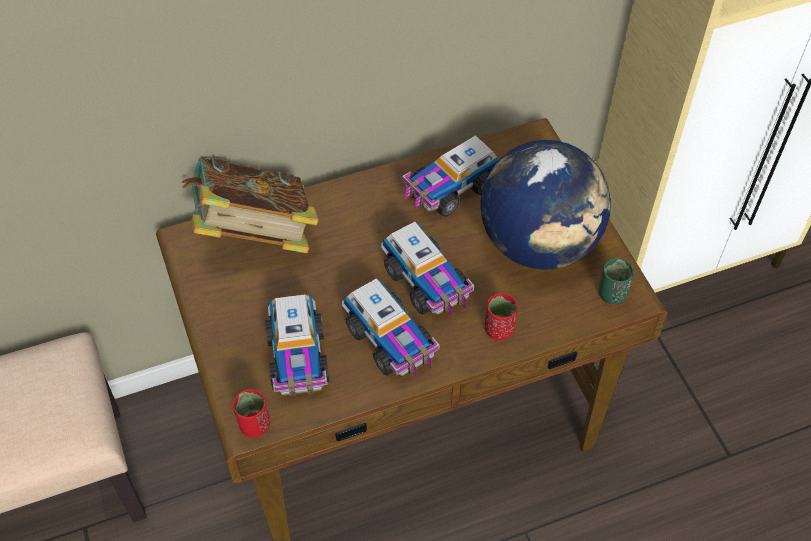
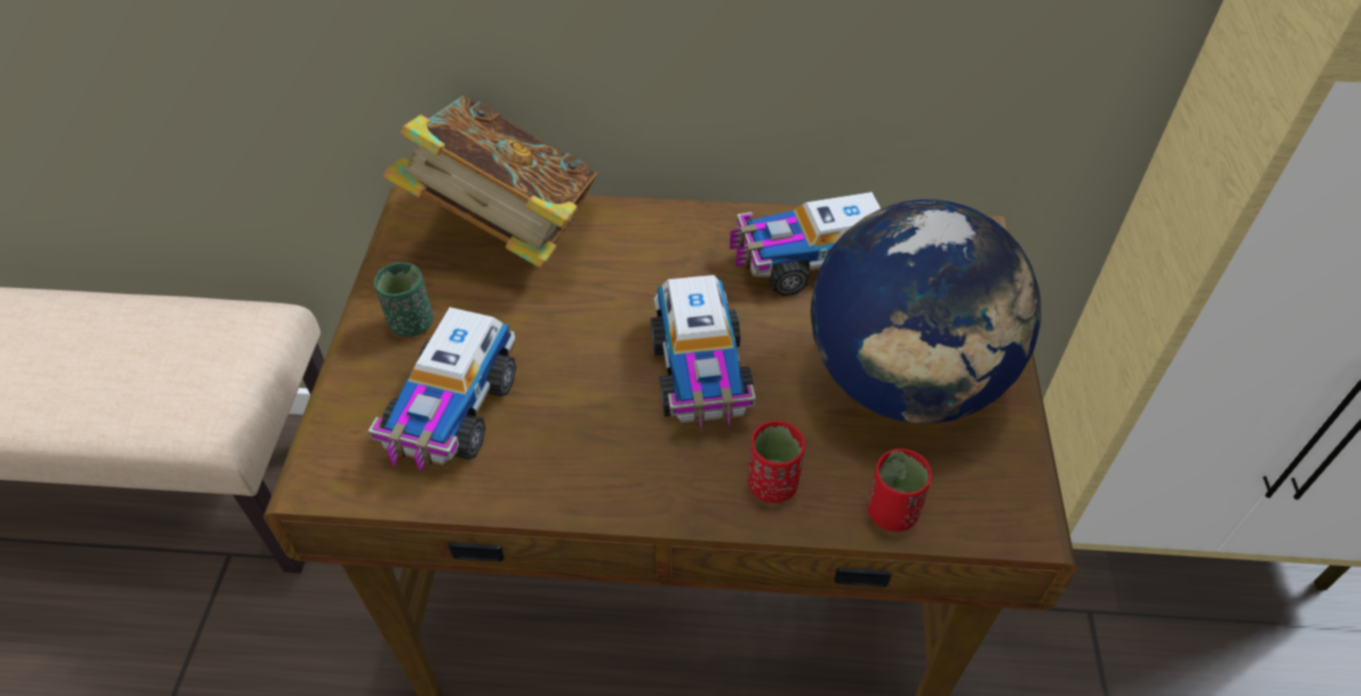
camera: 25 degrees right, 5 degrees down
red cup [233,389,270,437] -> red cup moved to [867,449,932,532]
toy truck [342,278,439,377] -> none
green cup [599,258,634,304] -> green cup moved to [374,262,433,337]

